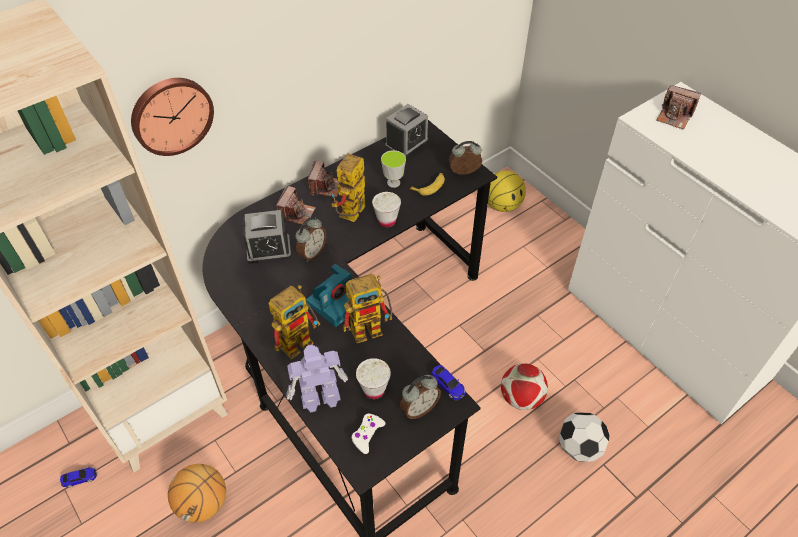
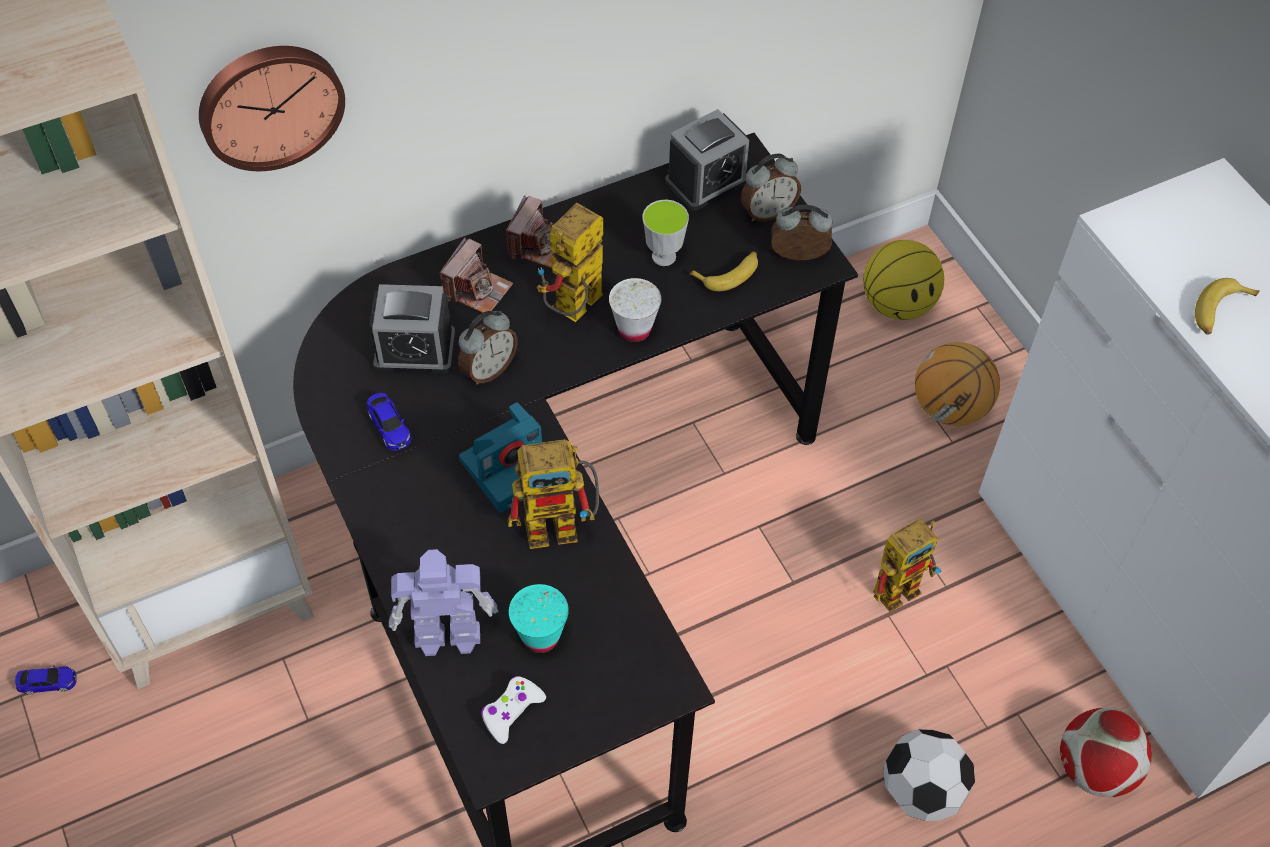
camera: 10 degrees right, 5 degrees up
basketball [168,464,226,522] -> basketball moved to [915,342,1000,426]
toy robot [269,285,320,359] -> toy robot moved to [873,518,941,612]
white cup [356,358,391,399] -> turquoise cup [509,584,569,653]
alarm clock [400,375,441,419] -> alarm clock moved to [741,154,801,222]
toy car [431,365,465,400] -> toy car moved to [367,393,411,451]
football [501,363,548,410] -> football moved to [1060,708,1152,797]
camera [656,85,701,130] -> none
none -> banana [1195,278,1260,335]

